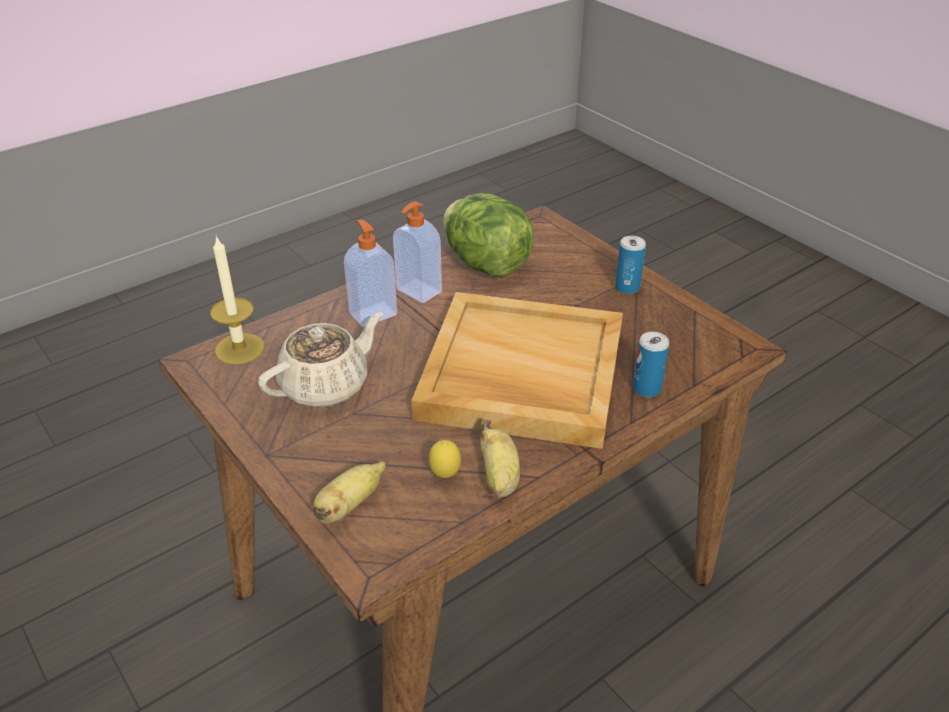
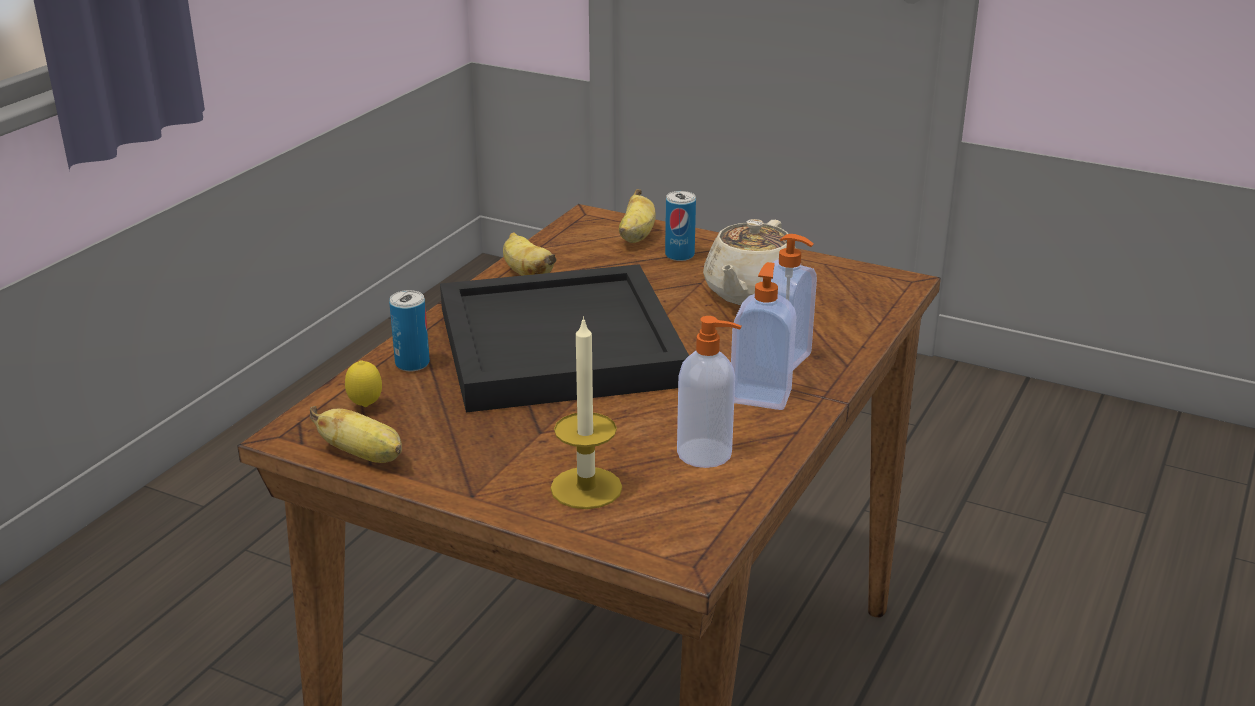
camera: 155 degrees right, 10 degrees down
candle [210,235,264,365] -> candle moved to [550,316,622,509]
beige tray [412,292,623,449] -> black tray [440,264,689,412]
lemon [429,440,461,478] -> lemon moved to [345,360,382,407]
lettuce [443,193,534,278] -> soap dispenser [677,316,742,468]
can [615,236,646,294] -> can moved to [665,191,696,261]
none -> banana [310,406,402,463]

